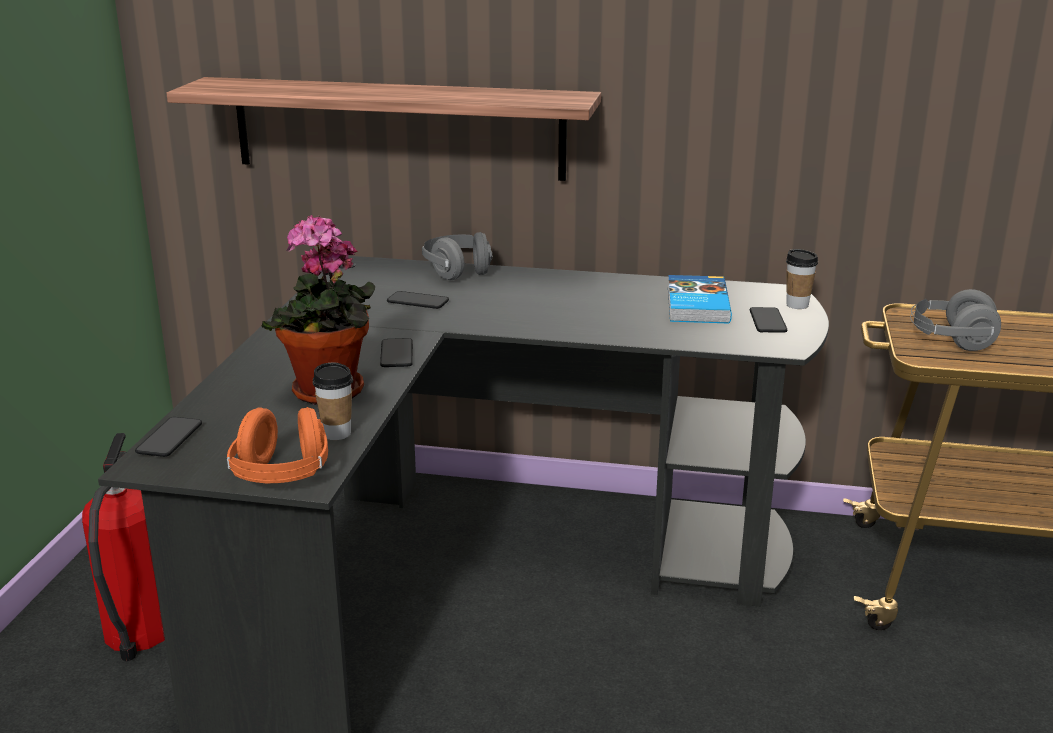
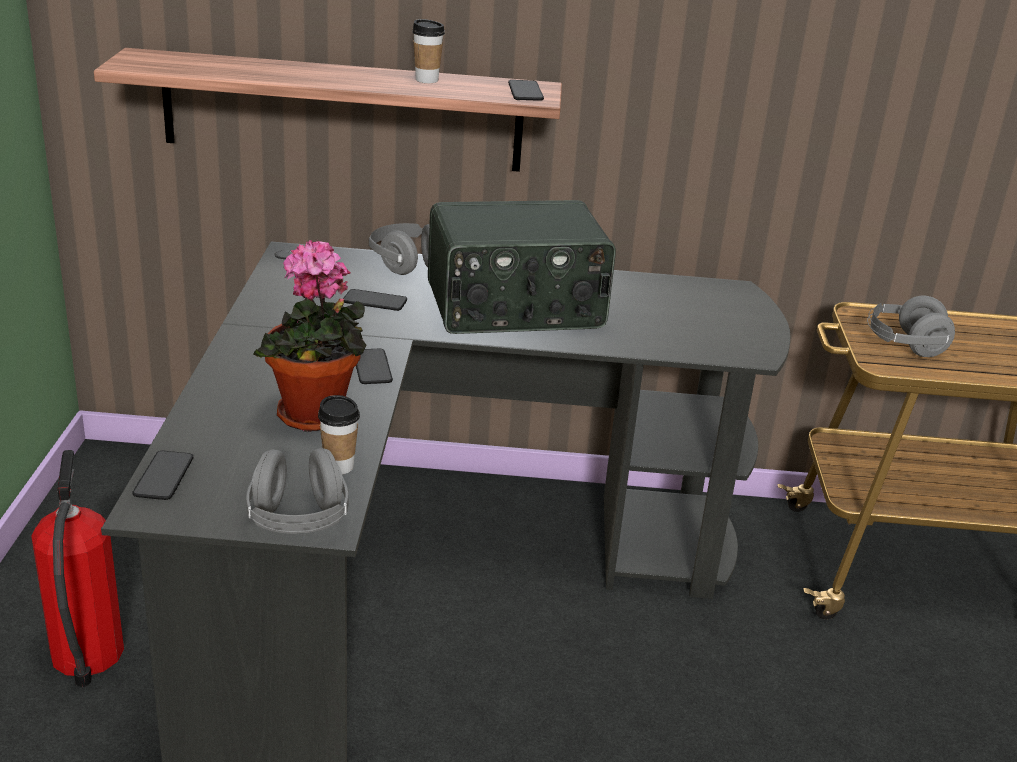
camera: 10 degrees left, 5 degrees up
orange headphones [227,407,328,483] -> grey headphones [246,448,348,534]
book [668,275,732,324] -> none
phone [750,307,787,333] -> phone moved to [508,80,544,101]
cup [786,249,818,309] -> cup moved to [412,19,445,83]
none -> radio [428,200,616,334]

